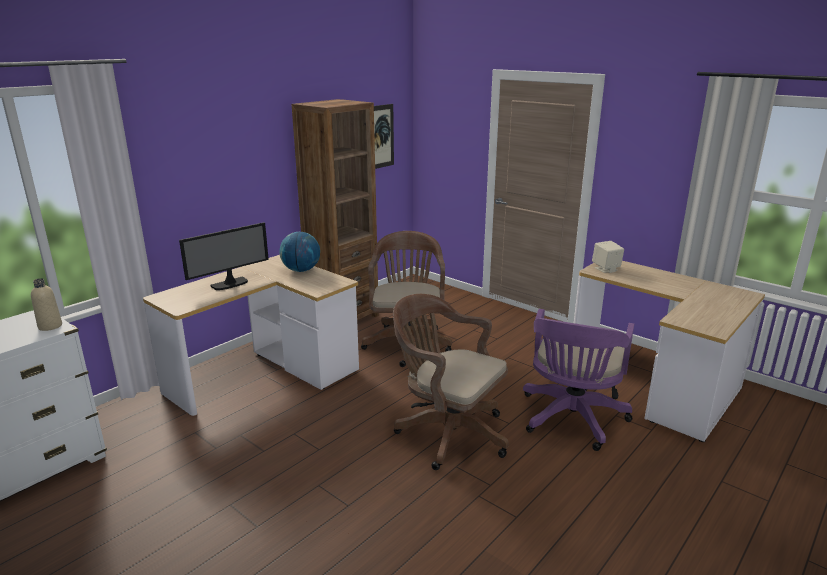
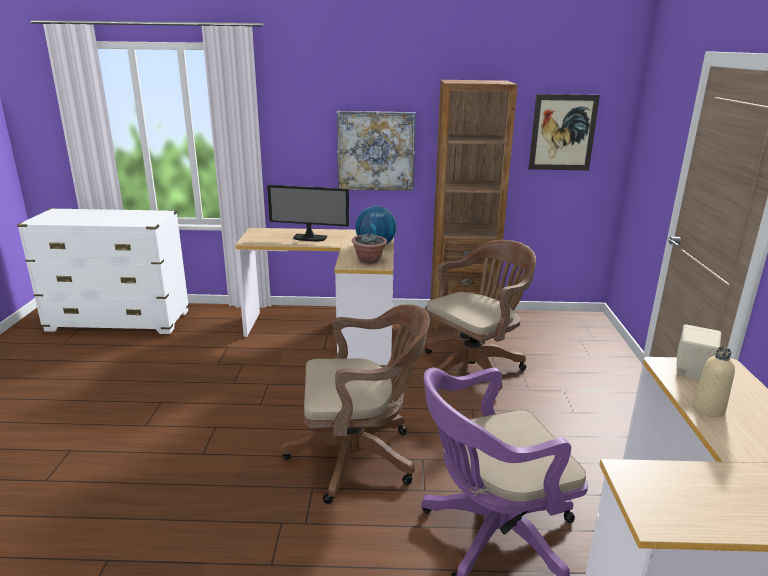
camera: 50 degrees right, 0 degrees up
beige bottle [31,278,62,331] -> beige bottle moved to [693,347,735,417]
brown office chair [393,294,509,470] -> brown office chair turned 90 degrees clockwise [282,304,430,504]
none -> picture [337,111,416,191]
none -> potted plant [352,233,387,264]

